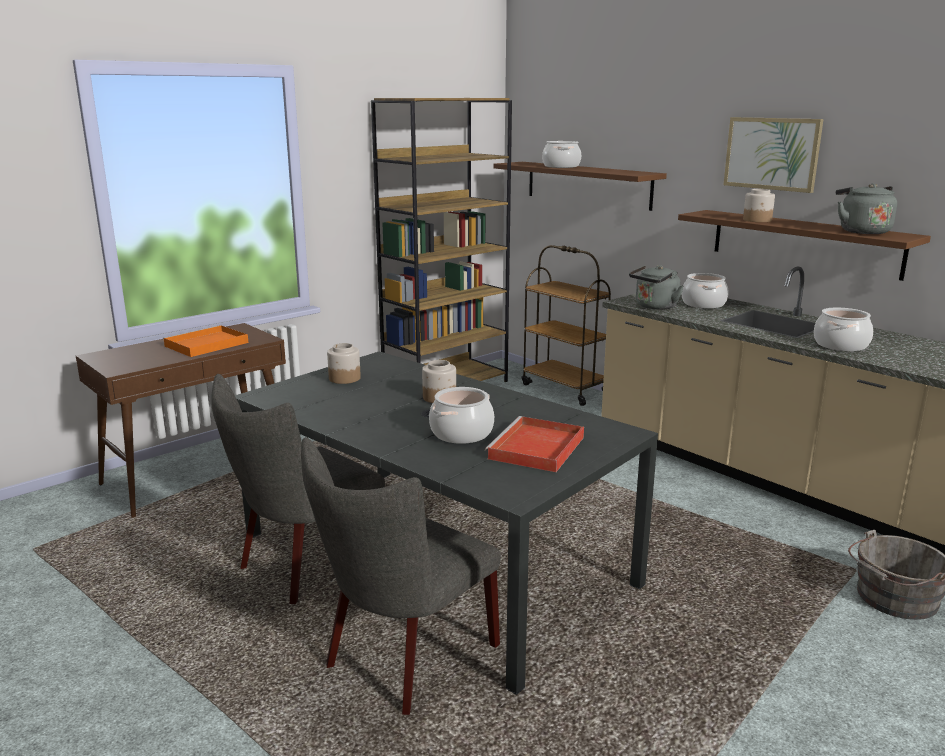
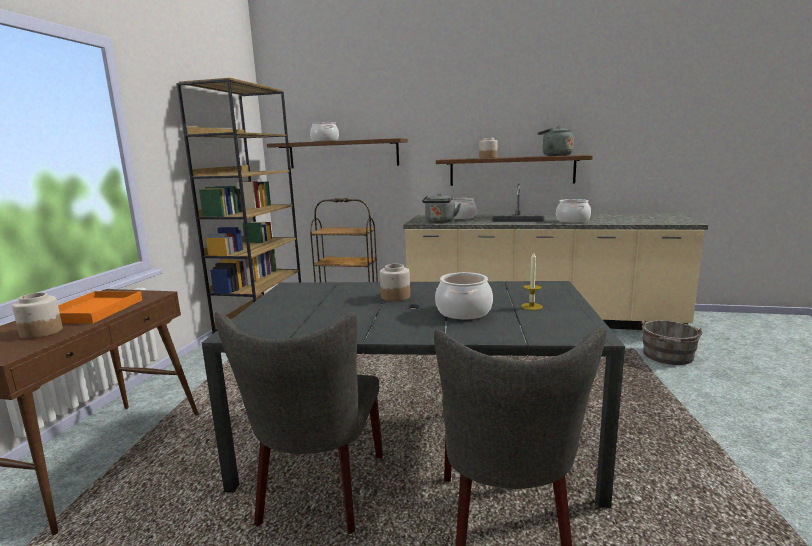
camera: 35 degrees left, 5 degrees down
jar [327,343,361,384] -> jar moved to [12,292,63,339]
red tray [485,416,584,472] -> candle [521,252,543,310]
picture [724,117,824,193] -> none

